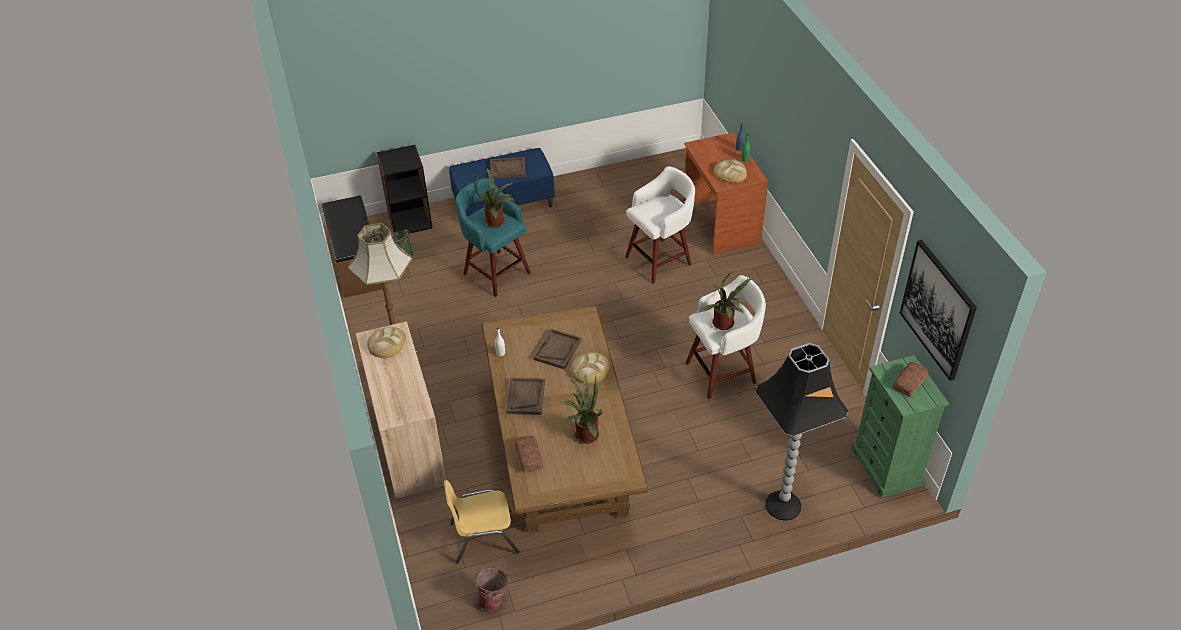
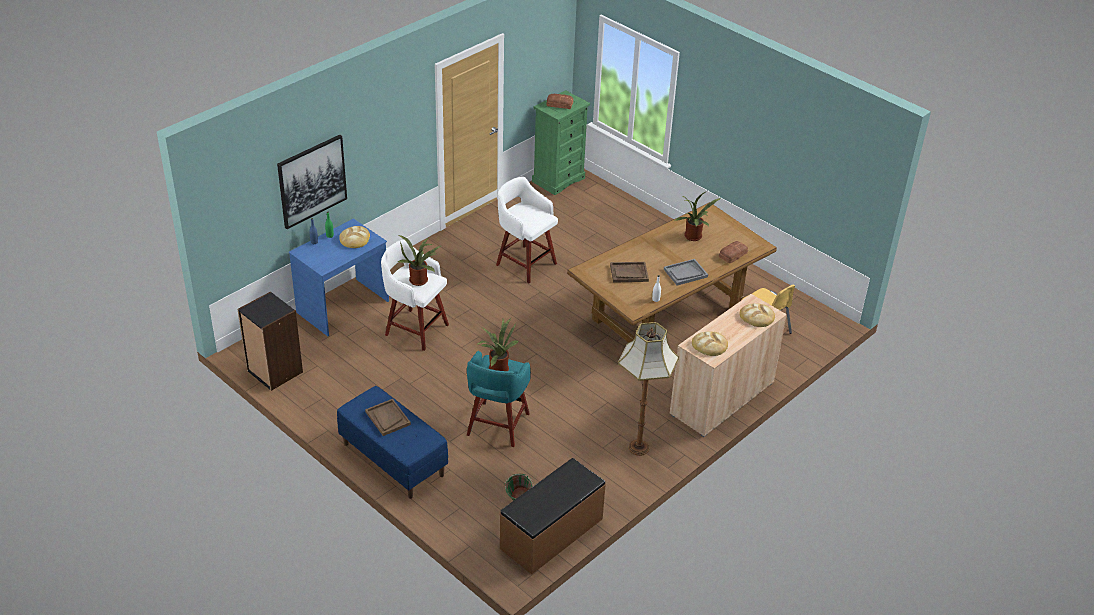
camera: 120 degrees left, 5 degrees down
black bookcase [376,145,433,234] -> black bookcase moved to [237,291,303,391]
bucket [475,567,510,611] -> none
brown tray [506,377,545,415] -> grey tray [664,259,708,286]
bread [571,352,610,384] -> bread moved to [739,303,775,327]
brown desk [683,132,768,255] -> blue desk [289,218,389,336]
potted plant [700,270,753,330] -> potted plant moved to [398,235,441,286]
black floor lamp [755,343,848,521] -> none
picture [900,240,977,381] -> picture moved to [277,135,347,229]

